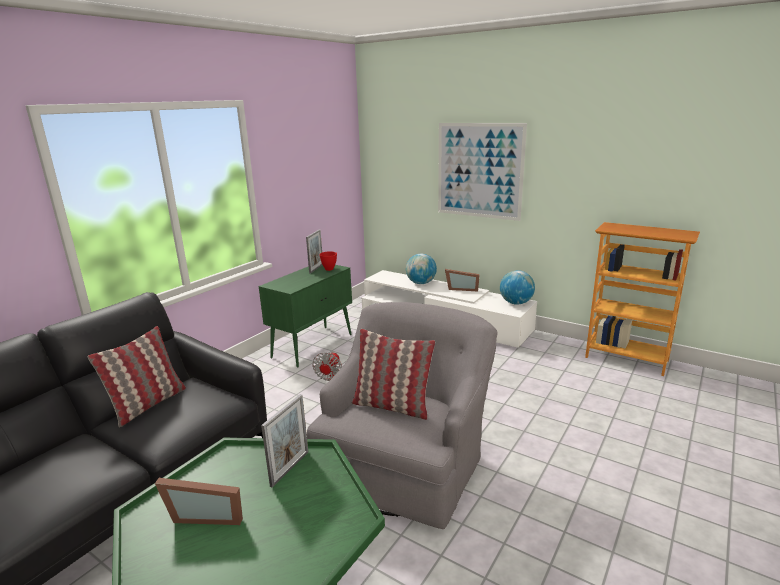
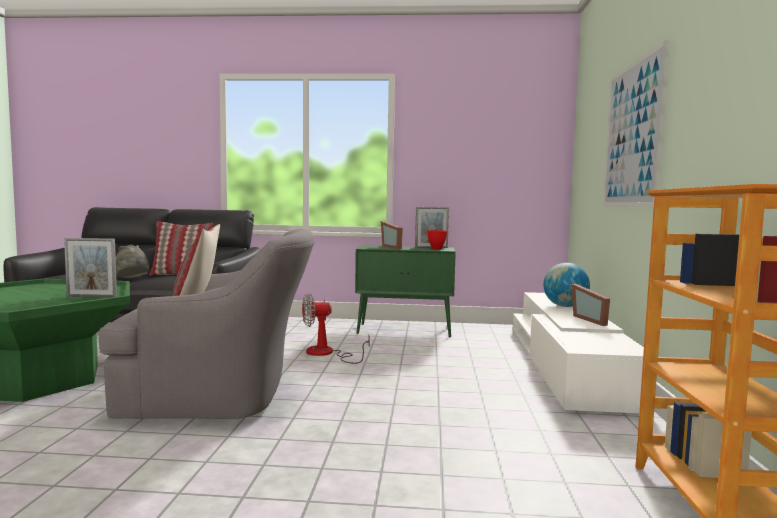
camera: 60 degrees right, 15 degrees down
picture frame [155,478,243,525] -> picture frame moved to [381,221,403,249]
globe [500,270,535,305] -> none
none -> grey hat [116,245,149,278]

